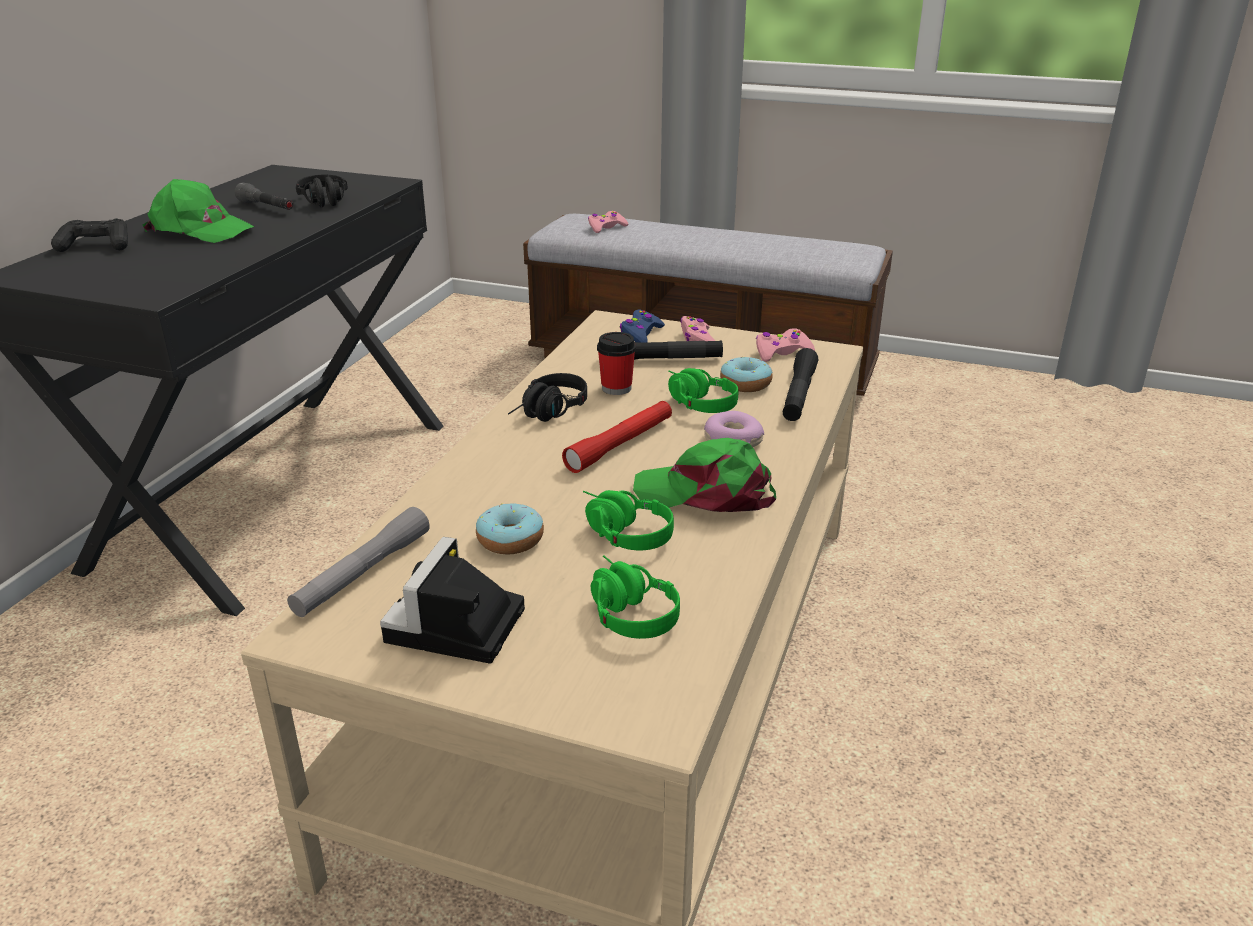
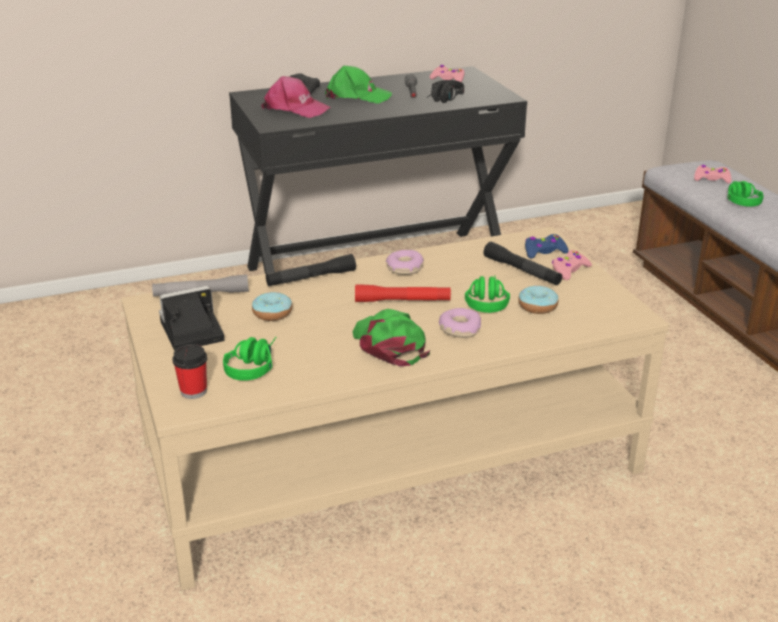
camera: 50 degrees right, 0 degrees up
green cap [143,179,254,243] -> green cap turned 60 degrees counterclockwise [325,66,392,104]
black headphones [508,373,587,422] -> donut [386,250,424,275]
green headphones [583,490,674,550] -> green headphones moved to [727,181,763,207]
cup [597,332,636,395] -> cup moved to [172,344,207,399]
pink game controller [756,328,815,362] -> pink game controller moved to [430,65,465,82]
black flashlight [783,348,818,421] -> black flashlight moved to [266,254,356,286]
none -> pink cap [261,76,331,118]

